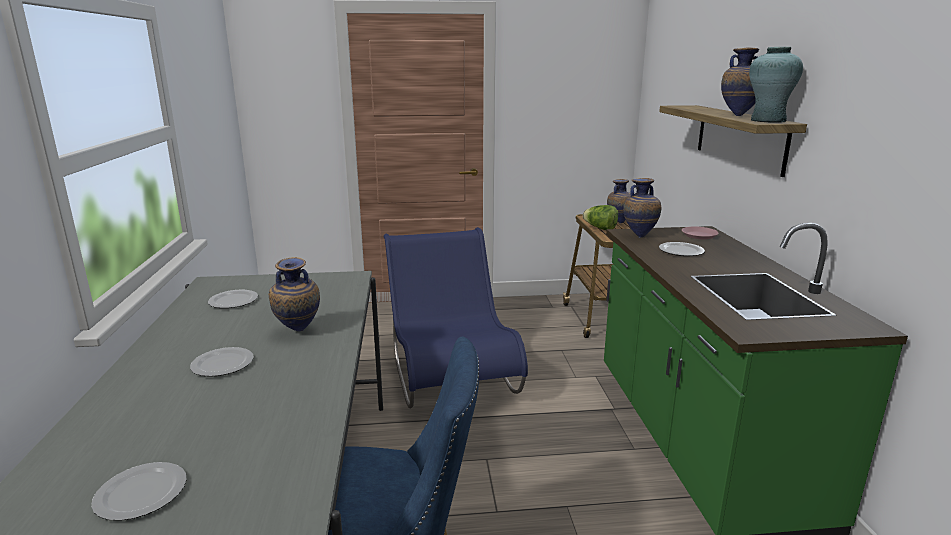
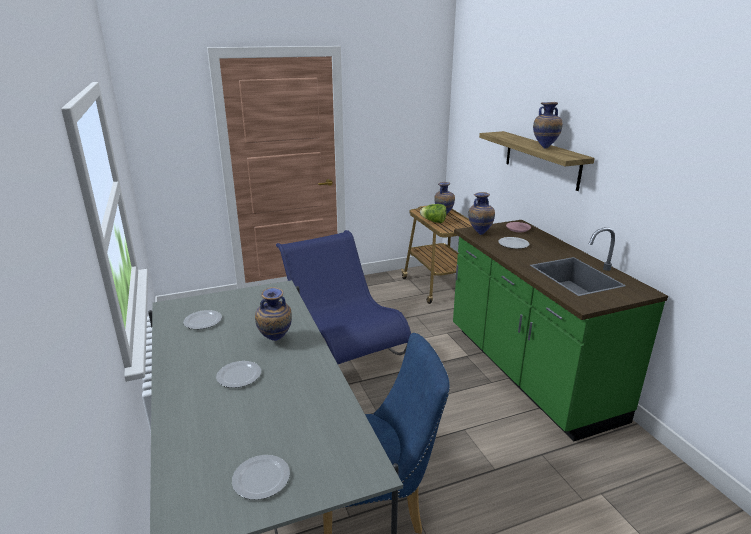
camera: 15 degrees left, 5 degrees up
turquoise vase [749,47,803,123] -> none

